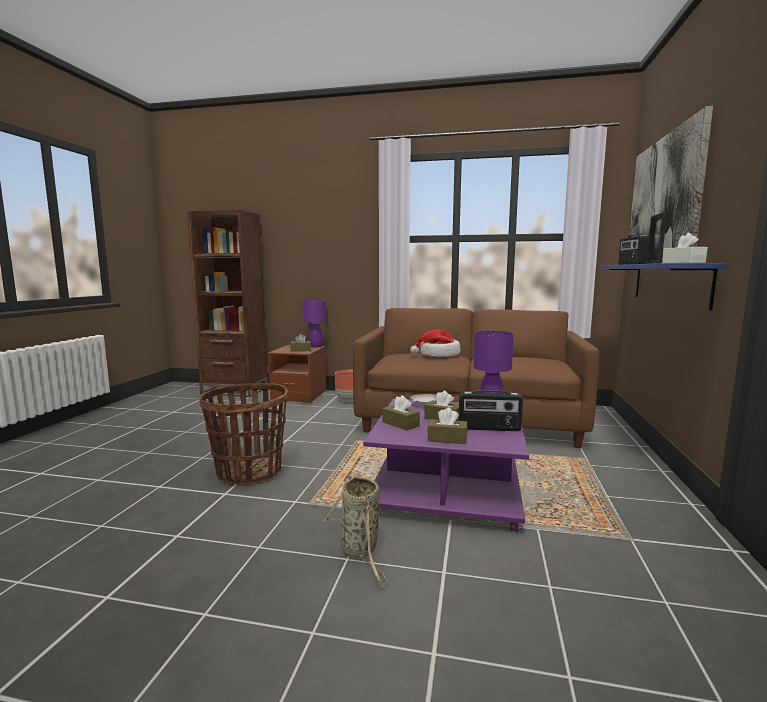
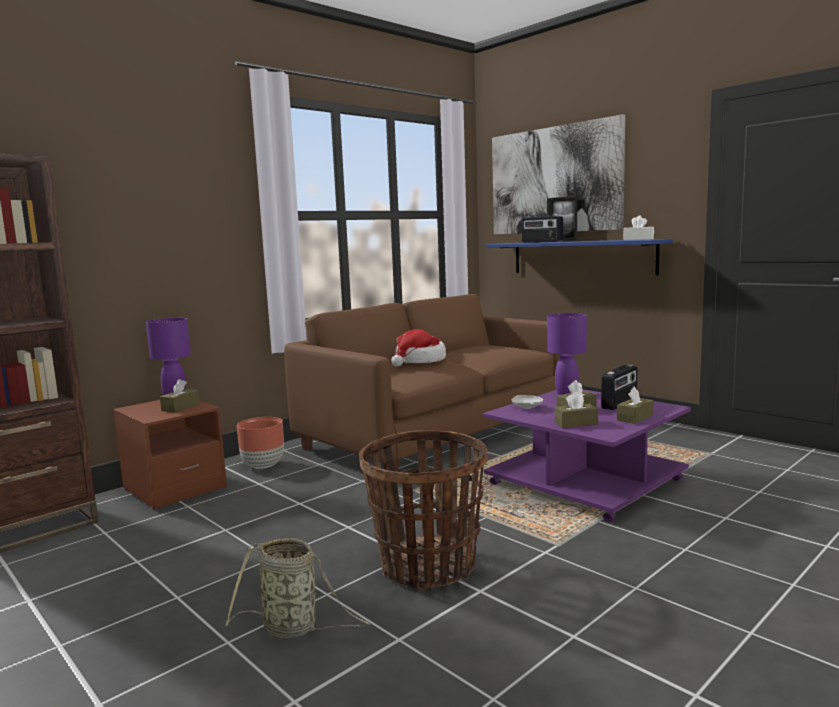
camera: 55 degrees left, 0 degrees up
basket [323,474,387,582] -> basket moved to [226,538,370,638]

